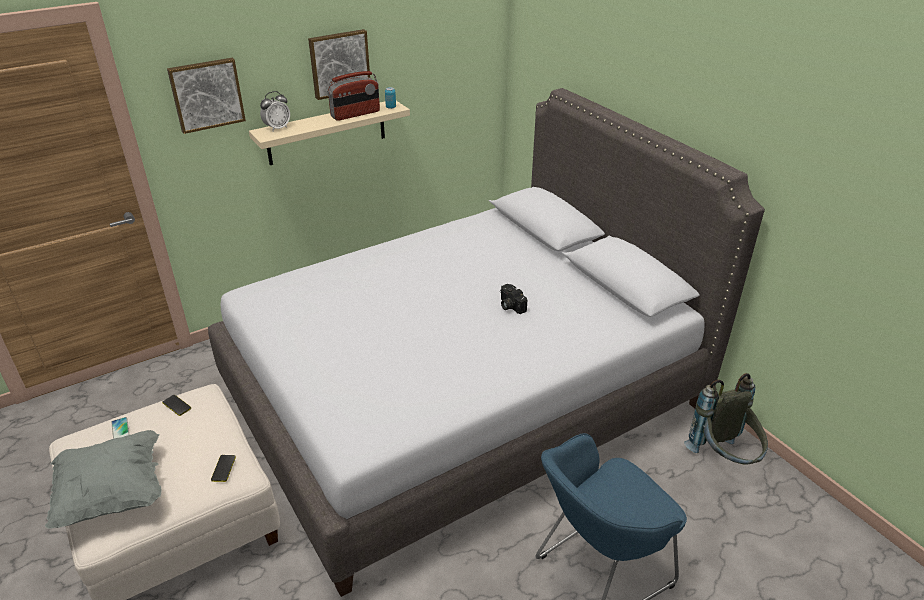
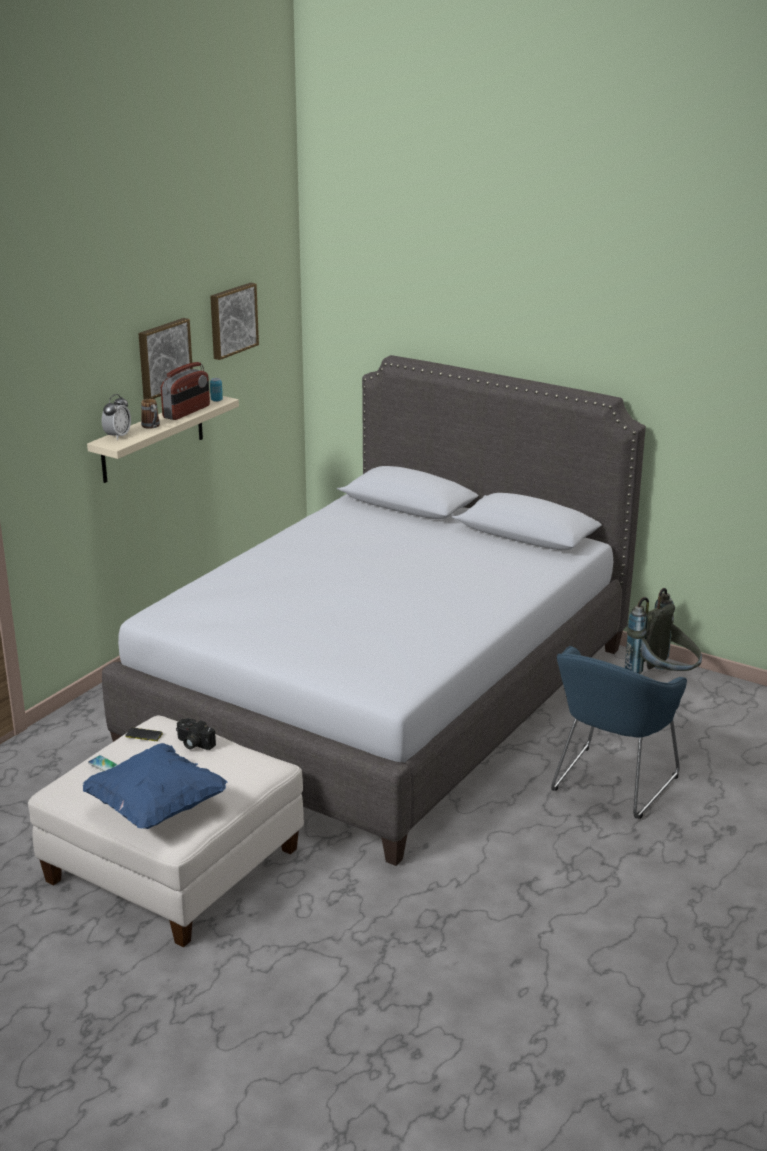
camera: 25 degrees left, 10 degrees down
grey pillow [45,430,161,528] -> blue pillow [83,743,228,829]
picture [167,58,246,134] -> picture moved to [210,283,259,360]
phone [211,455,236,482] -> none
camera [500,284,527,314] -> camera moved to [176,718,216,750]
none -> mug [141,399,160,429]

